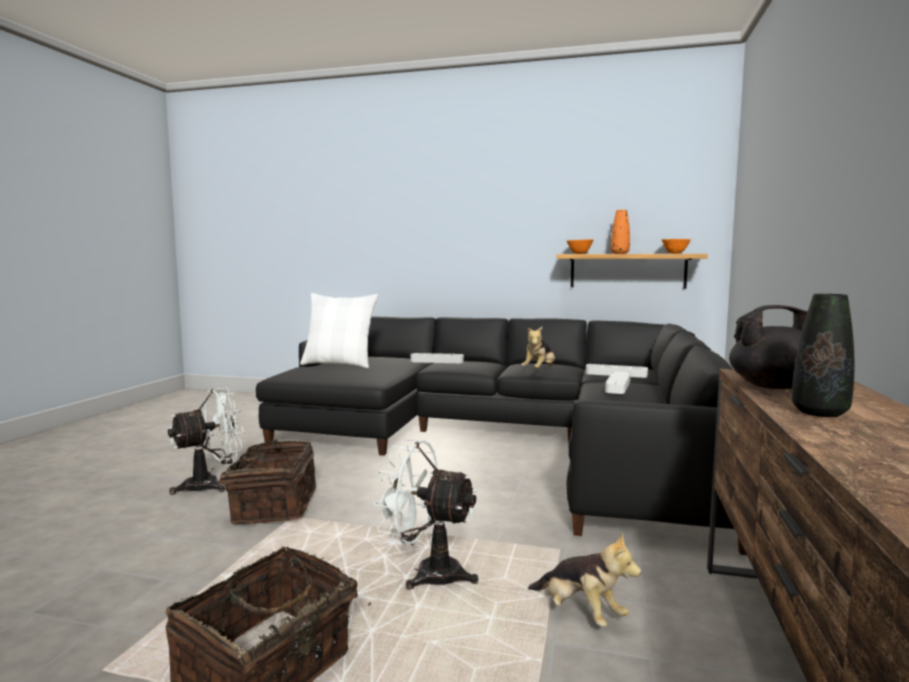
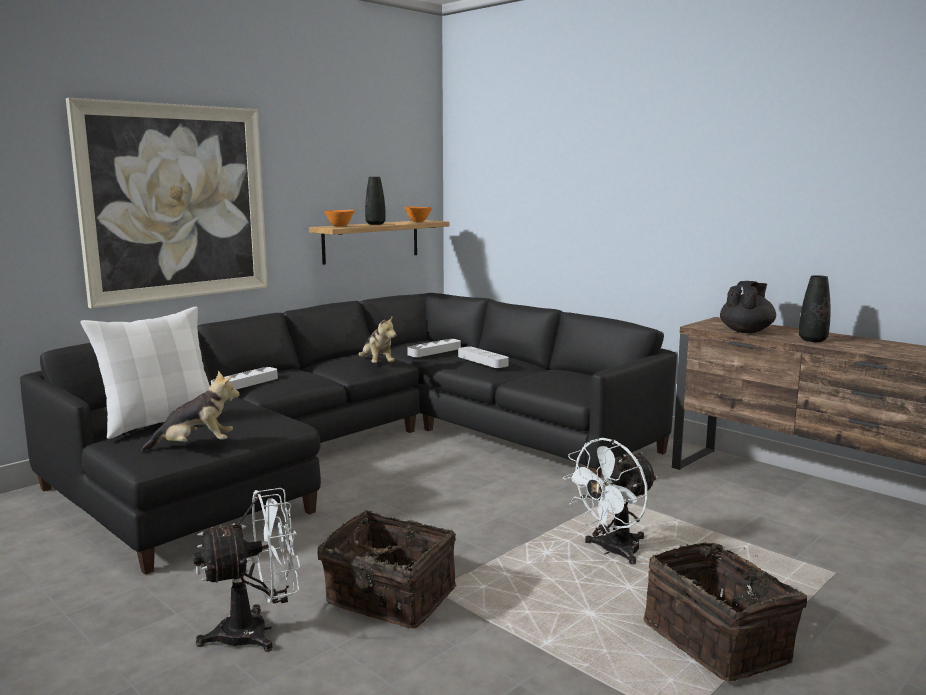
camera: 60 degrees left, 5 degrees up
white fan [168,388,244,495] -> white fan turned 75 degrees clockwise [193,488,300,652]
plush toy [528,532,641,627] -> plush toy moved to [141,371,240,452]
orange vase [611,210,630,254] -> black vase [365,177,386,225]
none -> picture [66,98,268,309]

